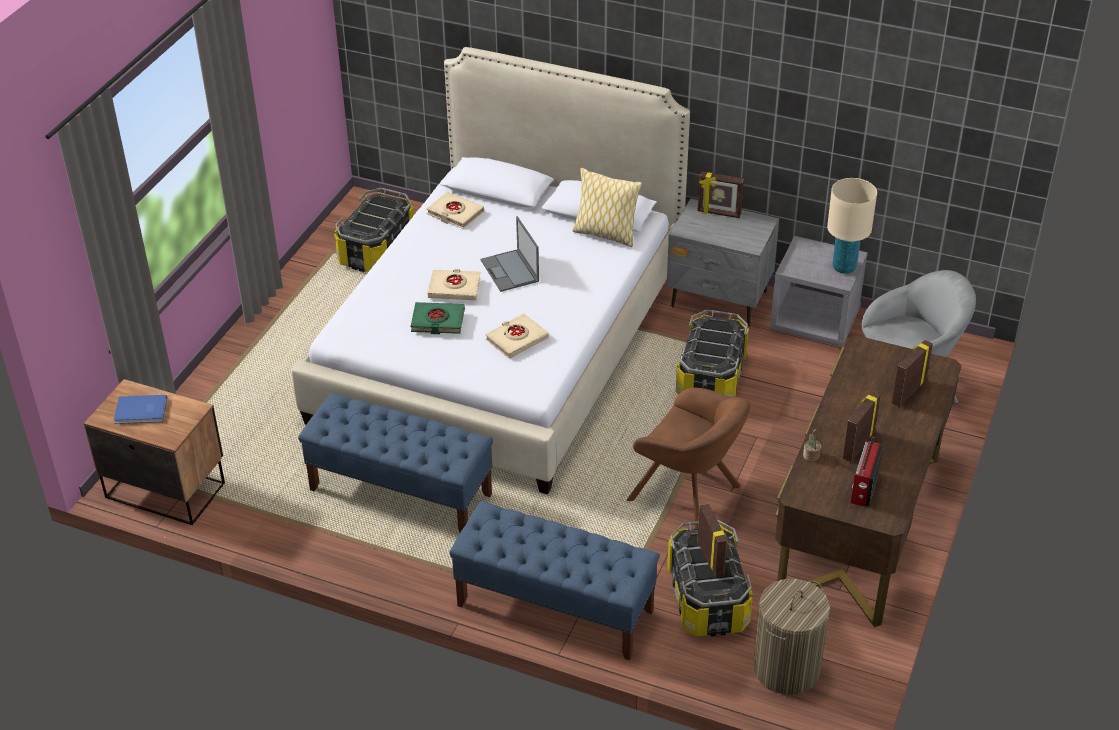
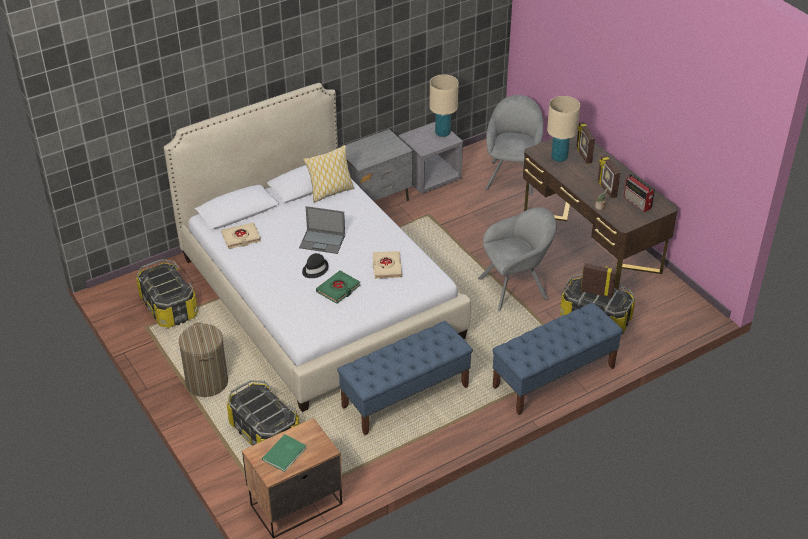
camera: 55 degrees left, 0 degrees up
blue book [114,395,167,424] -> green book [262,434,306,472]
beige book [428,269,481,300] -> black hat [302,253,329,278]
brown armchair [627,388,750,529] -> grey armchair [478,207,556,311]
storage box [676,309,749,397] -> storage box moved to [227,380,299,445]
picture frame [698,171,744,218] -> none
laundry basket [753,579,830,695] -> laundry basket moved to [179,322,228,397]
none -> beige table lamp [547,96,580,162]

